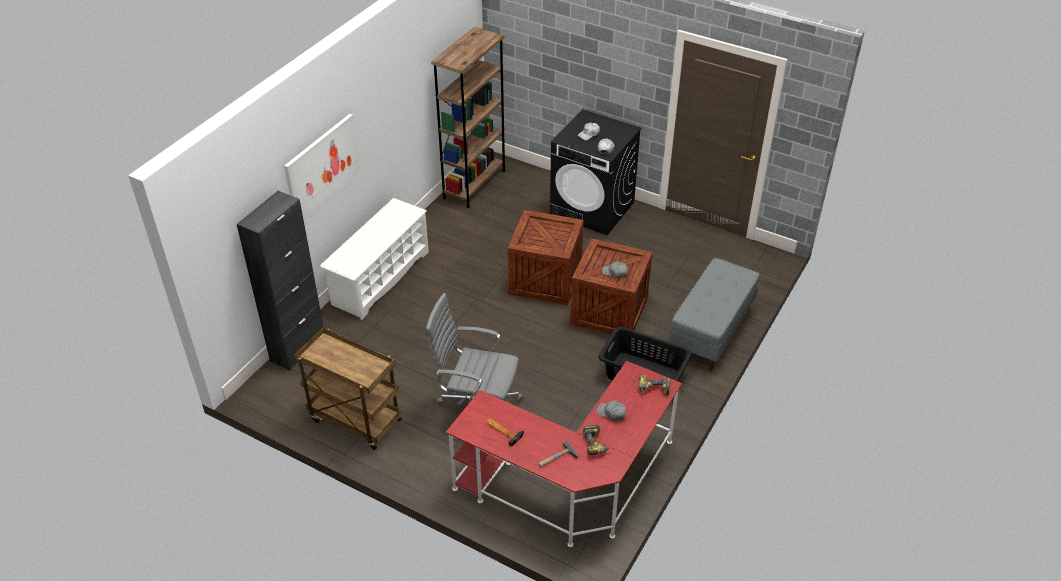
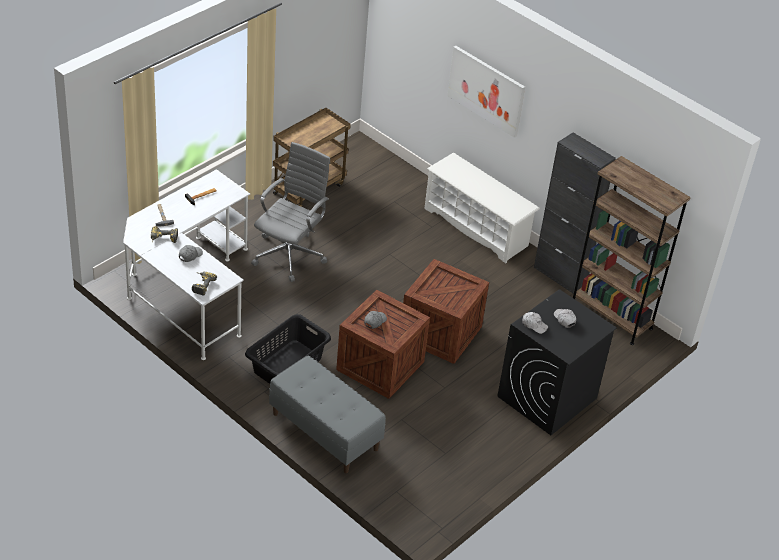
camera: 100 degrees right, 0 degrees up
black cabinet [237,191,324,370] -> black cabinet moved to [534,132,616,294]
red desk [446,361,682,547] -> white desk [123,169,250,360]

